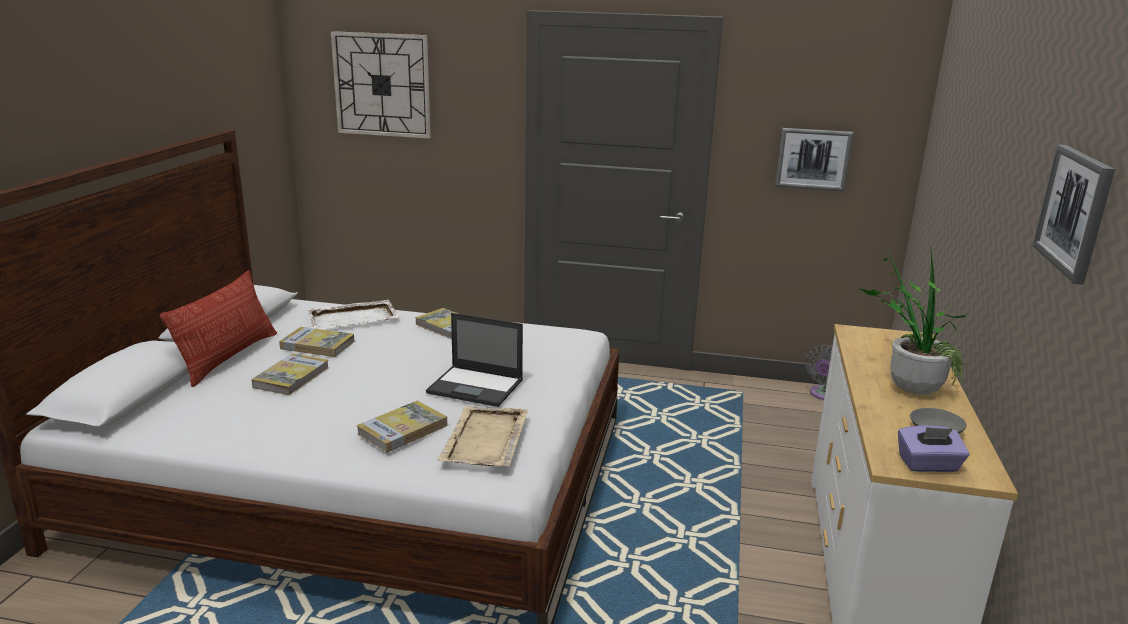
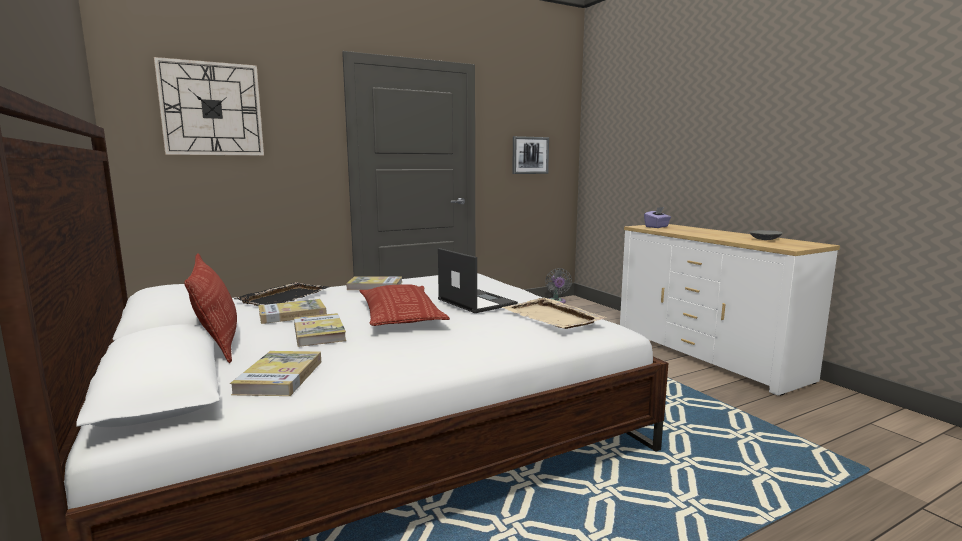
camera: 40 degrees left, 10 degrees down
white tray [307,300,399,329] -> black tray [234,282,328,306]
book [356,401,447,453] -> book moved to [230,351,321,396]
laptop [426,313,523,407] -> laptop turned 105 degrees counterclockwise [438,248,518,313]
potted plant [860,247,965,395] -> none
purple tissue box [898,425,969,472] -> purple tissue box moved to [644,207,671,228]
picture [1033,144,1115,285] -> none
none -> pillow [360,284,450,326]

